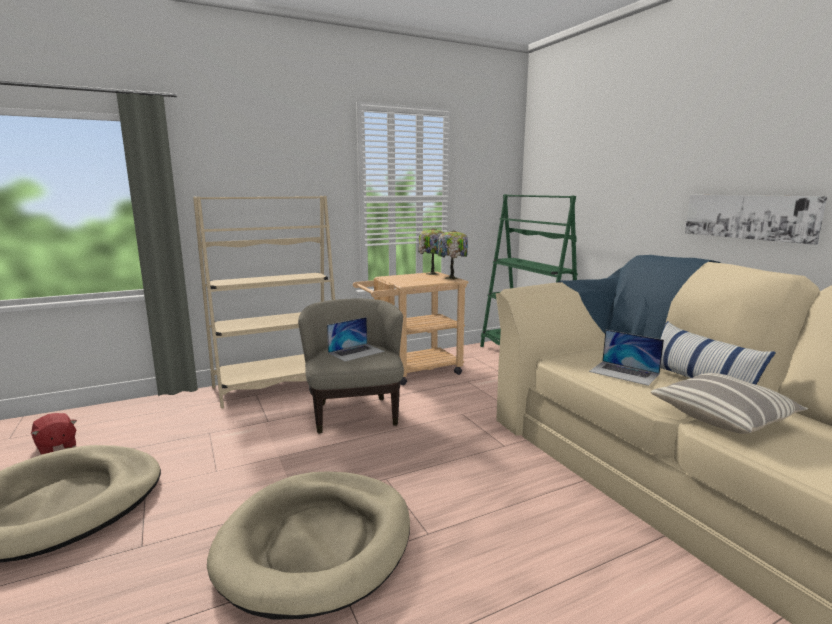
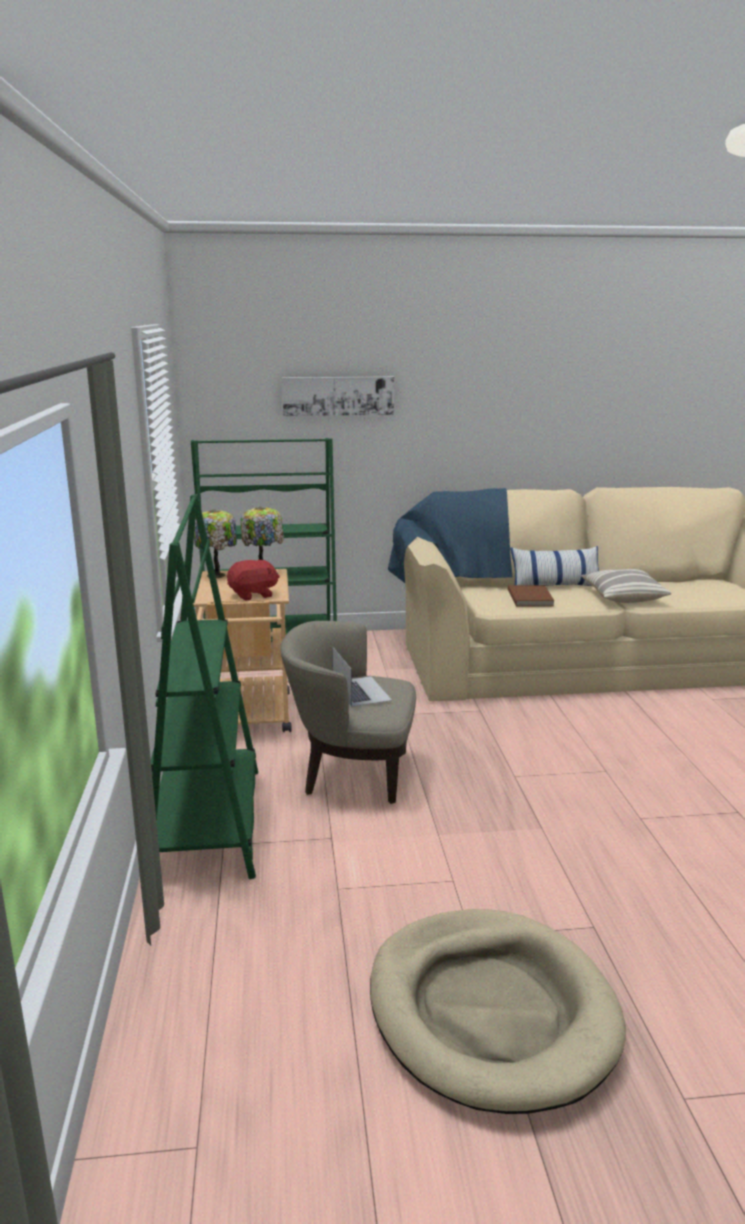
camera: 70 degrees left, 5 degrees up
red plush toy [31,413,77,455] -> red plush toy moved to [227,559,280,601]
beige bookcase [193,196,335,409] -> green bookcase [151,494,258,879]
beige dog bed [207,472,410,620] -> none
laptop [589,330,664,386] -> brown book [508,585,555,606]
picture [685,195,827,245] -> picture moved to [282,377,394,416]

